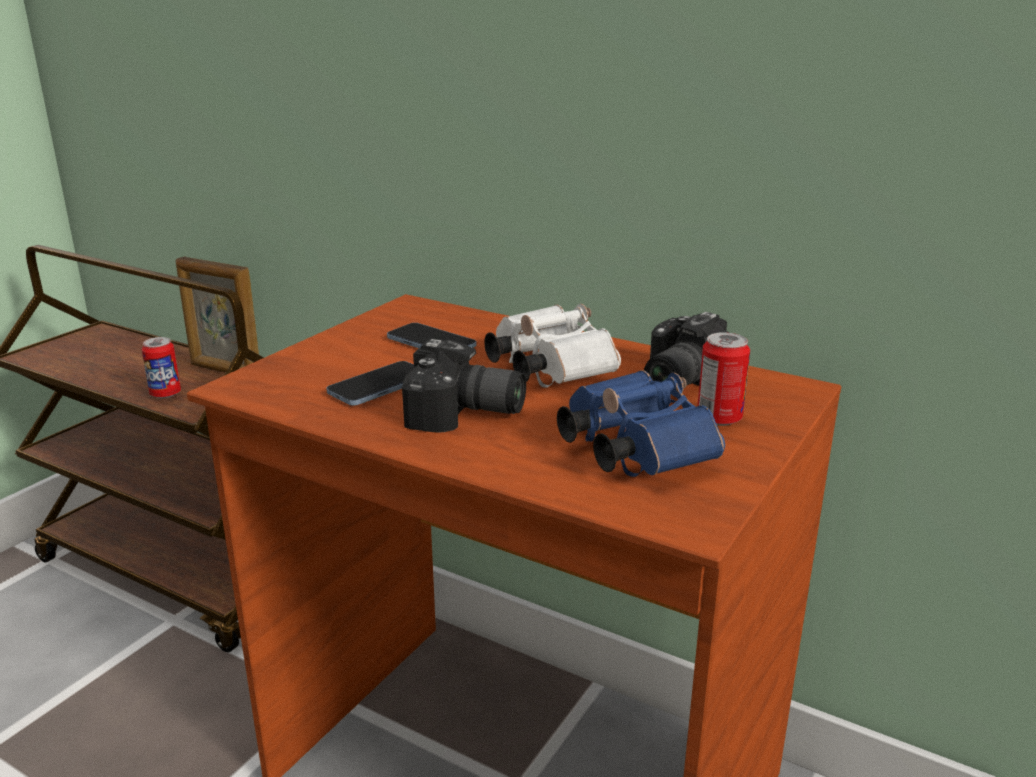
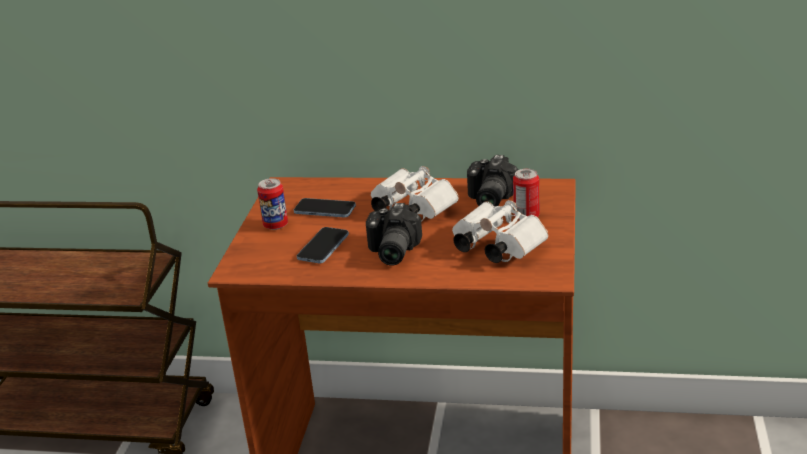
camera: 20 degrees left, 5 degrees up
can [141,337,181,399] -> can moved to [257,178,288,230]
picture frame [176,256,259,373] -> none
camera [402,339,526,433] -> camera turned 105 degrees clockwise [366,203,422,266]
blue binoculars [557,370,725,477] -> white binoculars [452,200,548,263]

